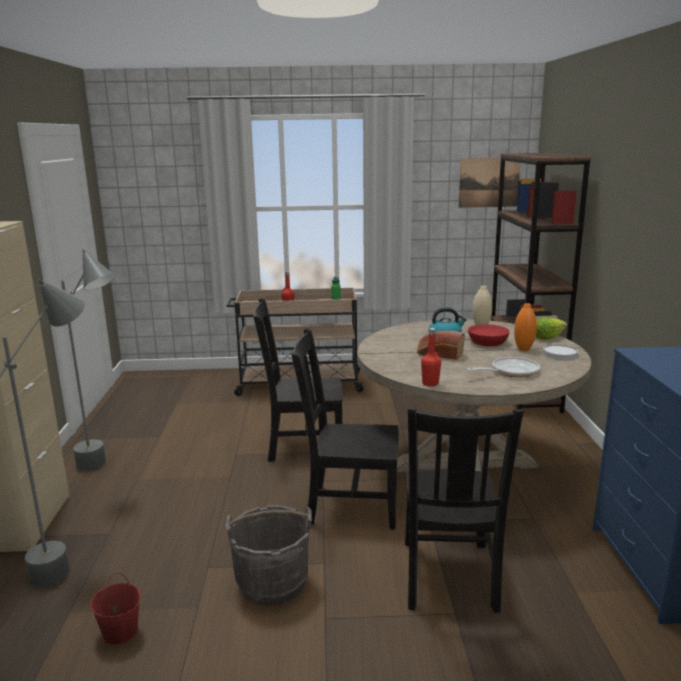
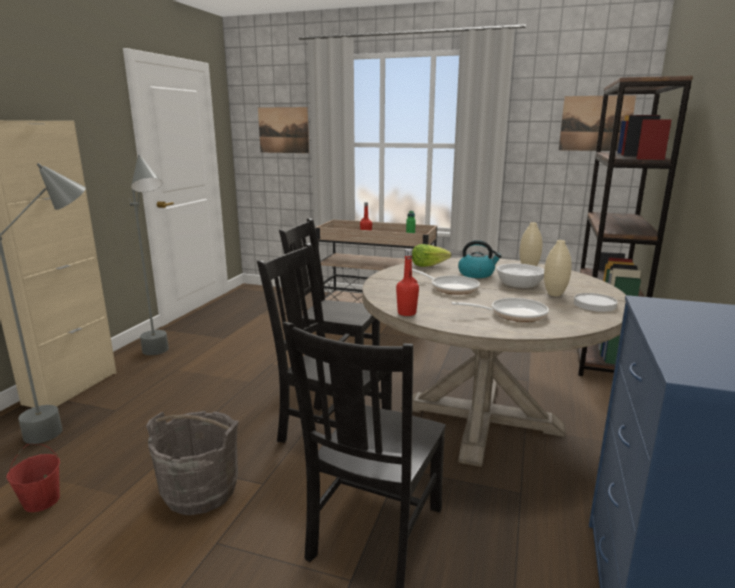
camera: 20 degrees right, 0 degrees up
bread [417,331,465,360] -> frying pan [412,269,480,295]
red bowl [468,324,510,346] -> white bowl [497,263,544,288]
orange vase [514,303,537,351] -> beige vase [544,240,572,297]
lettuce [536,317,567,340] -> lettuce moved to [412,244,451,267]
none -> picture [258,107,309,153]

